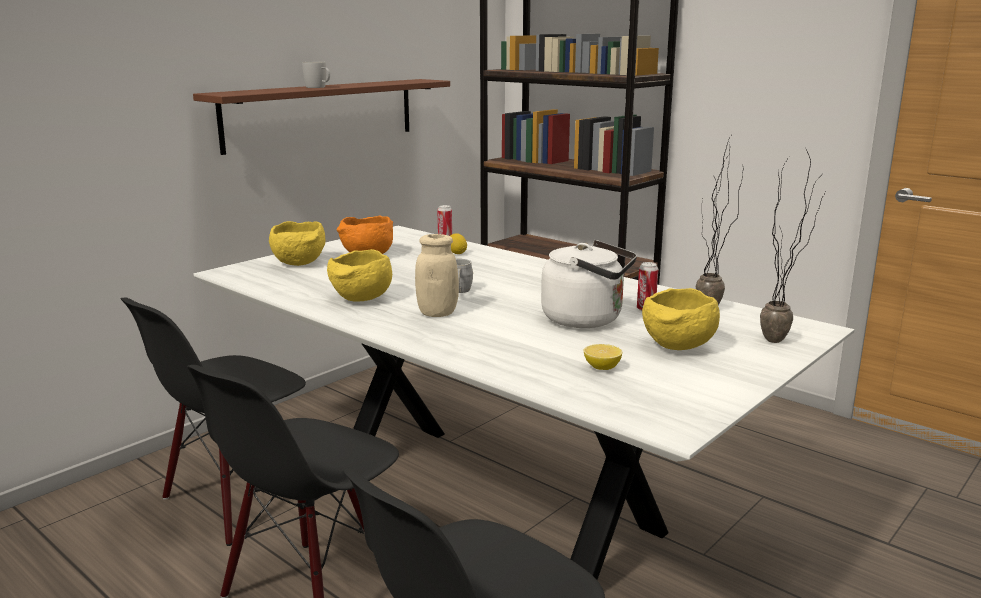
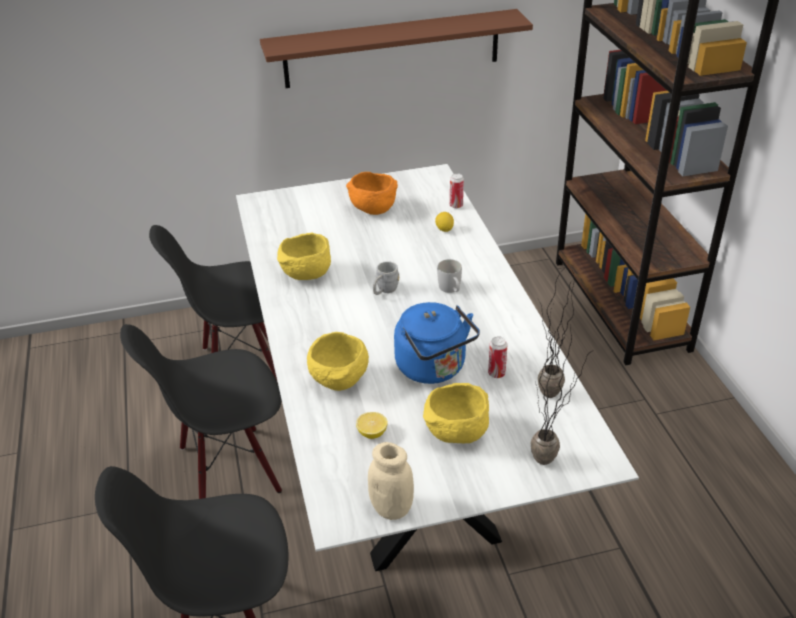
camera: 35 degrees right, 20 degrees up
yellow bowl [269,221,325,266] -> yellow bowl moved to [307,332,369,391]
white mug [302,62,330,88] -> white mug moved to [437,259,462,293]
beige jar [415,234,459,317] -> beige jar moved to [368,442,414,520]
white kettle [541,240,637,328] -> blue kettle [394,302,480,384]

